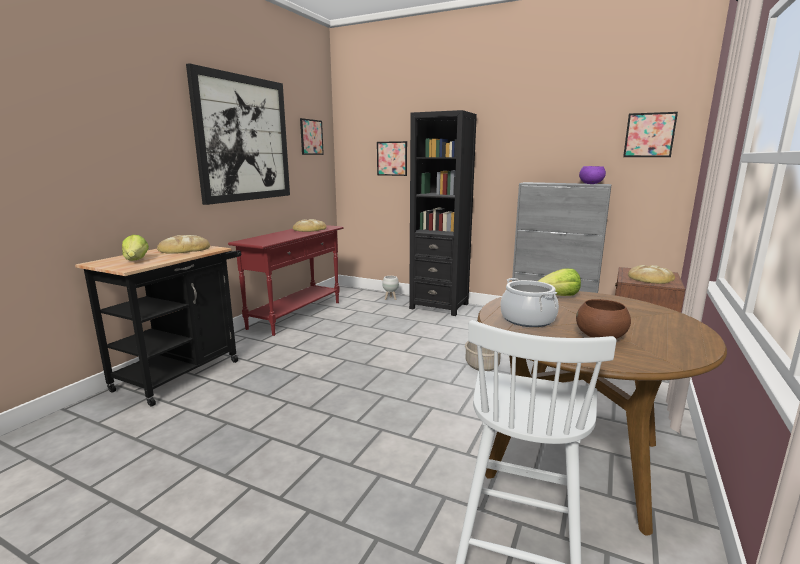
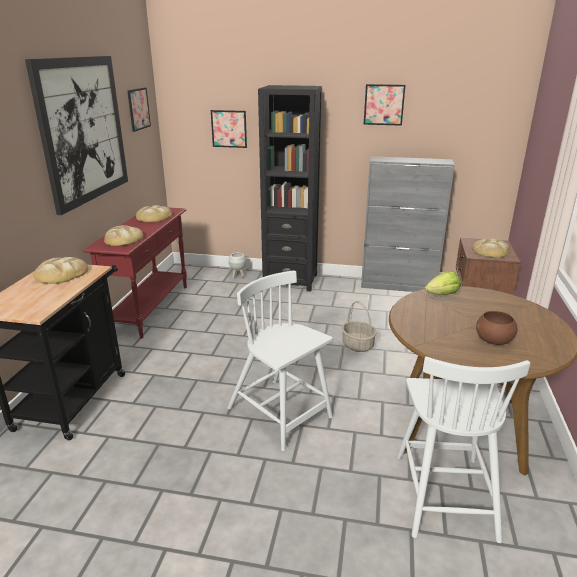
camera: 15 degrees left, 10 degrees up
lettuce [122,235,149,261] -> none
cooking pot [500,278,559,327] -> none
purple bowl [579,166,606,184] -> none
picture [623,112,678,157] -> picture moved to [364,84,405,126]
none -> bread [104,225,143,246]
none -> white chair [228,270,333,451]

